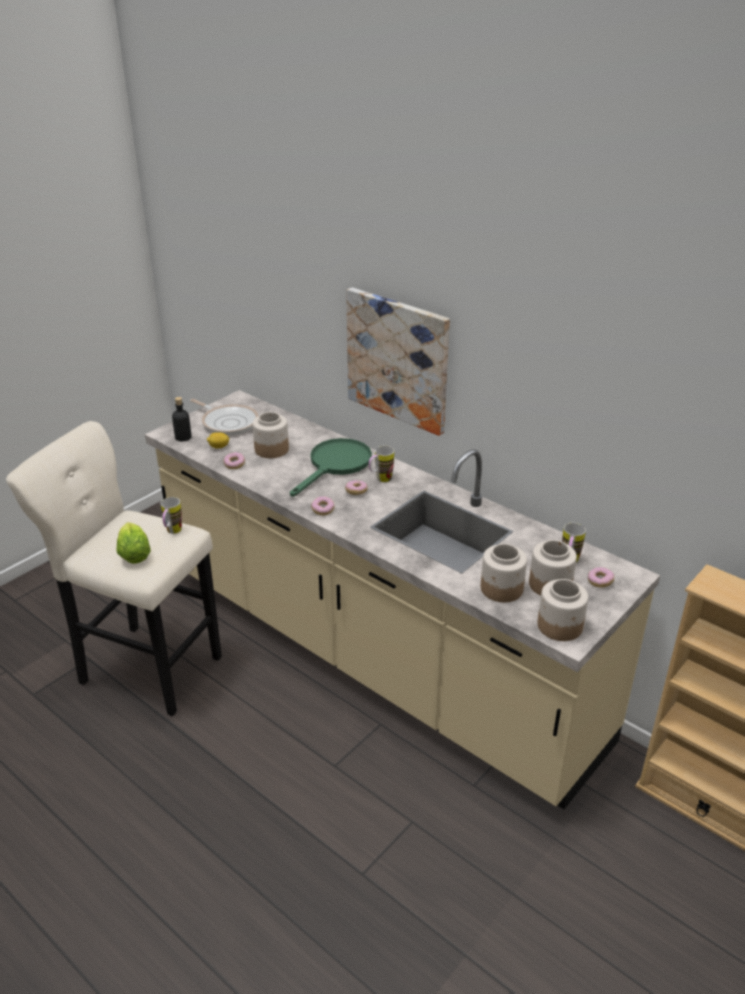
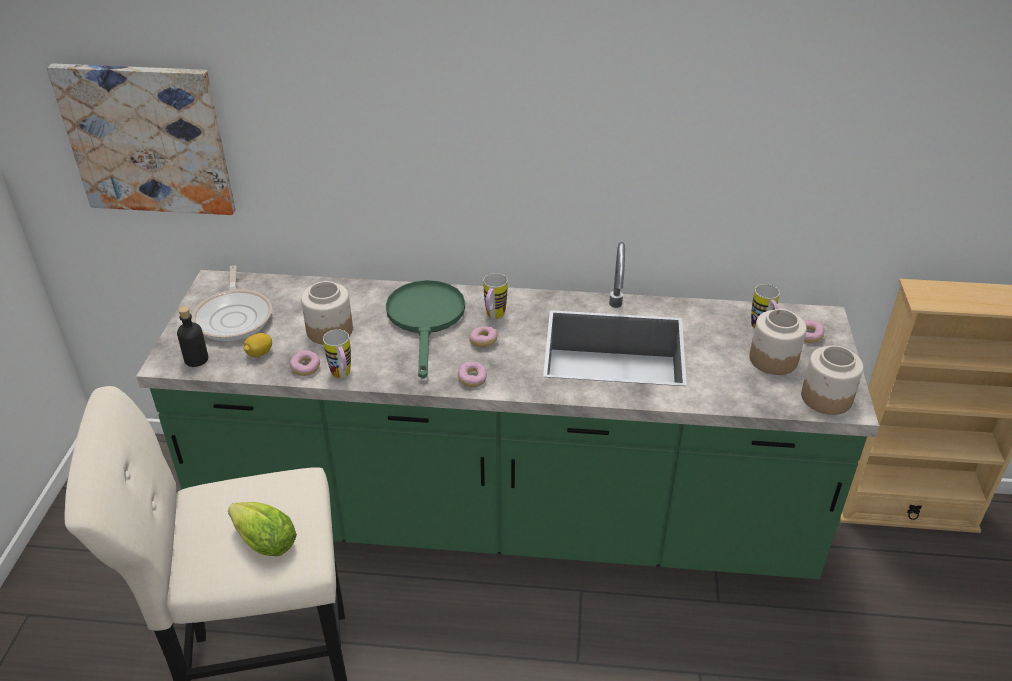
camera: 35 degrees left, 5 degrees up
beige counter [145,390,660,809] -> green counter [136,242,879,579]
mug [161,497,182,534] -> mug moved to [323,329,351,378]
frying pan [190,399,258,435] -> frying pan turned 75 degrees clockwise [192,265,272,341]
picture [346,288,450,436] -> picture moved to [47,64,236,215]
jar [481,544,527,602] -> none

